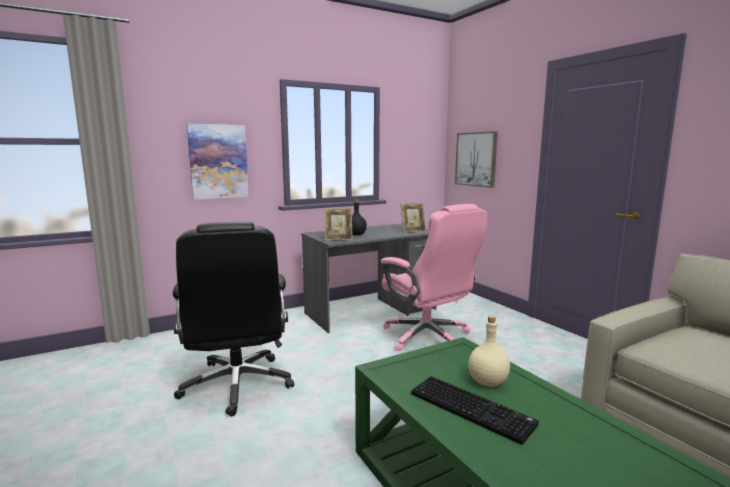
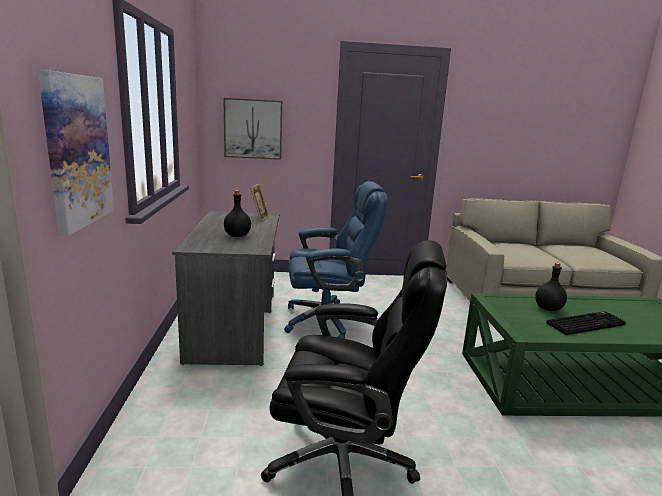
camera: 65 degrees left, 5 degrees up
picture frame [324,208,353,241] -> none
pink office chair [381,204,487,351] -> blue office chair [284,181,387,339]
beige bottle [468,316,510,387] -> black bottle [535,263,567,311]

